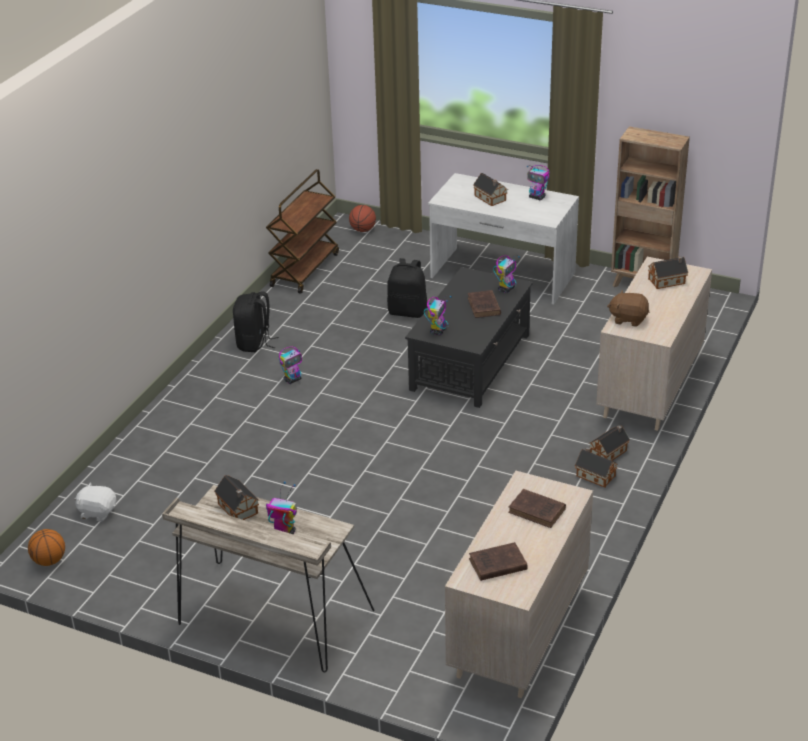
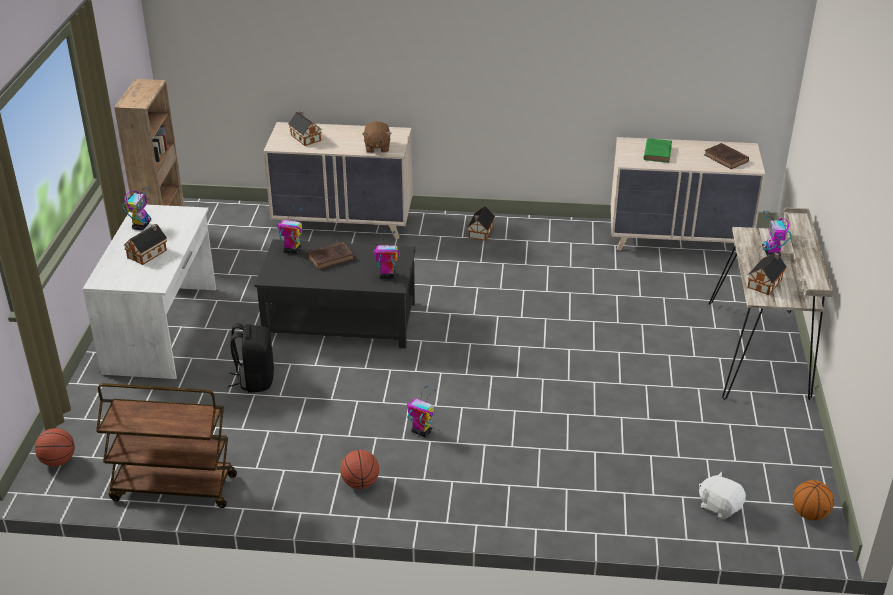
camera: 110 degrees left, 0 degrees up
white plush toy [74,482,117,522] -> white plush toy turned 135 degrees clockwise [699,472,746,519]
black backpack [233,291,279,352] -> basketball [340,450,379,489]
brown book [508,489,566,528] -> green book [644,138,672,163]
toy house [589,425,630,461] -> none

